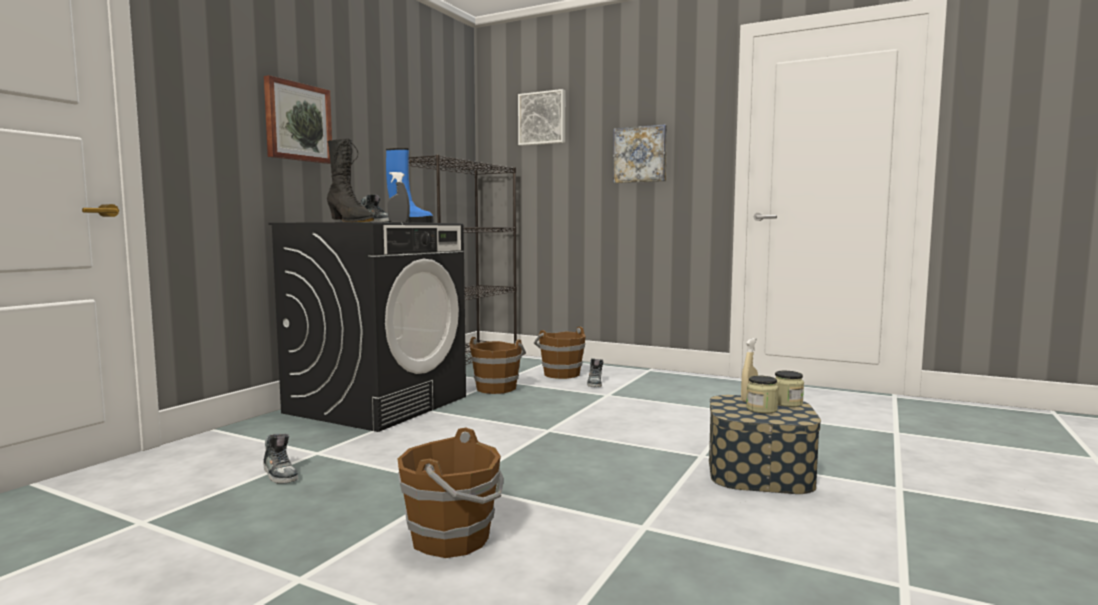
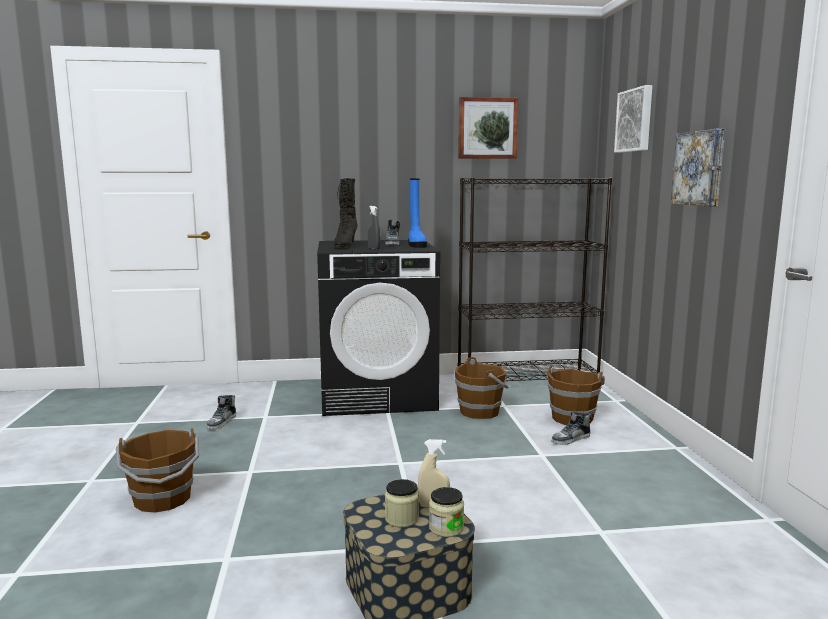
camera: 55 degrees right, 5 degrees up
picture [264,75,332,164] -> picture moved to [458,97,519,159]

